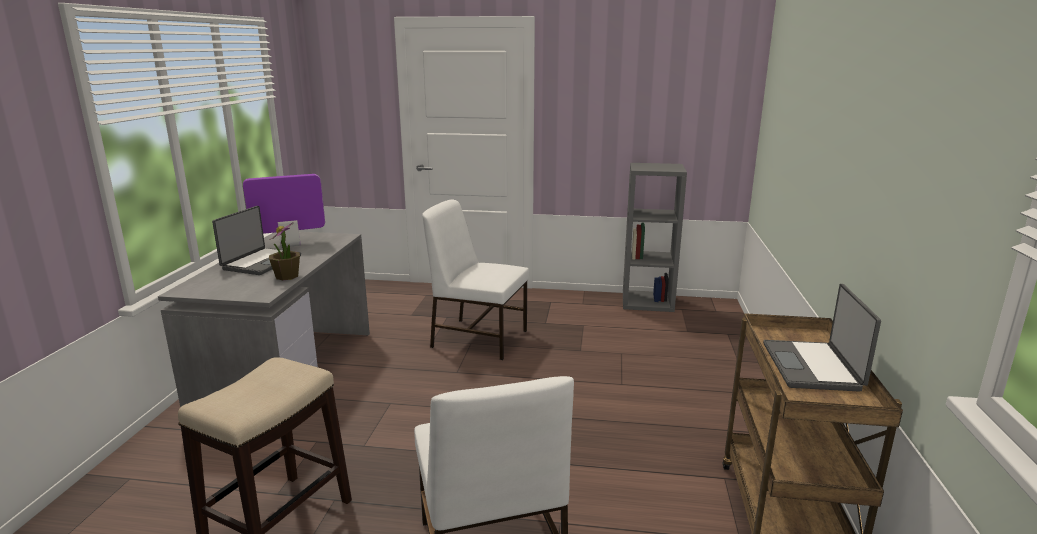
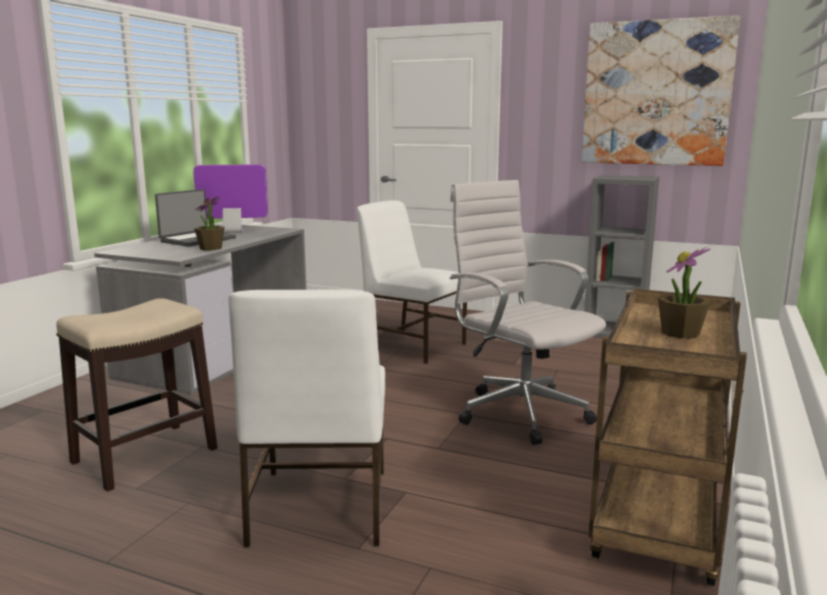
camera: 15 degrees right, 5 degrees down
laptop [763,284,881,392] -> potted plant [658,246,711,339]
none -> white office chair [450,180,606,445]
none -> picture [582,15,740,166]

